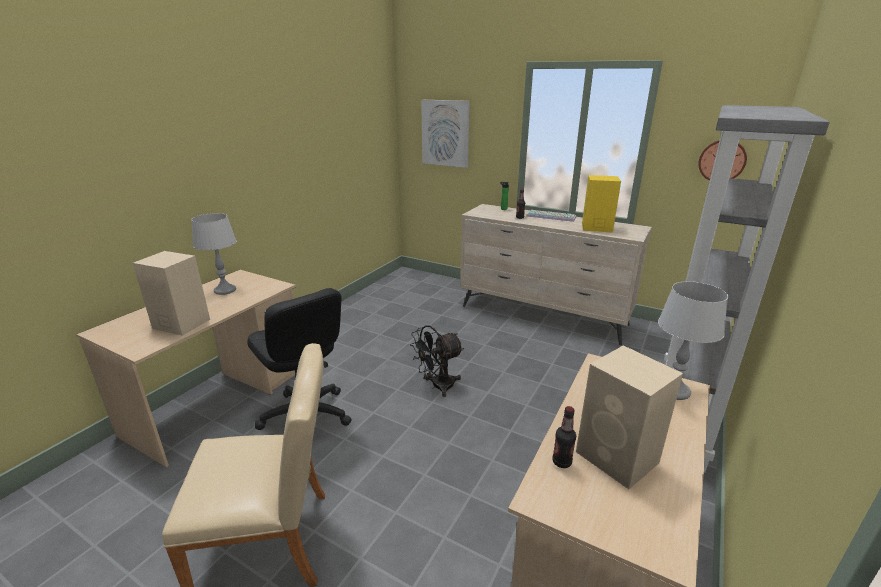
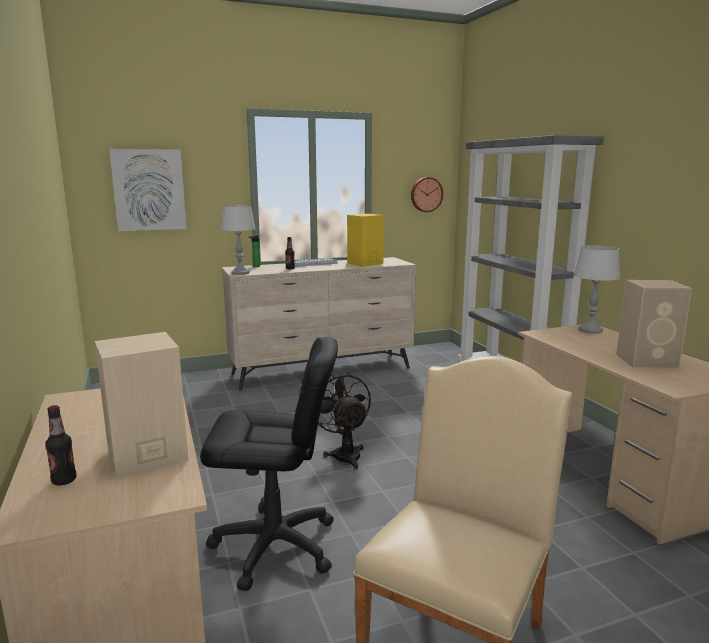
camera: 50 degrees left, 10 degrees down
grey table lamp [191,213,237,295] -> grey table lamp moved to [221,205,256,275]
black fan [410,325,464,397] -> black fan turned 150 degrees clockwise [318,372,371,470]
bottle [552,406,576,468] -> bottle moved to [45,405,76,485]

